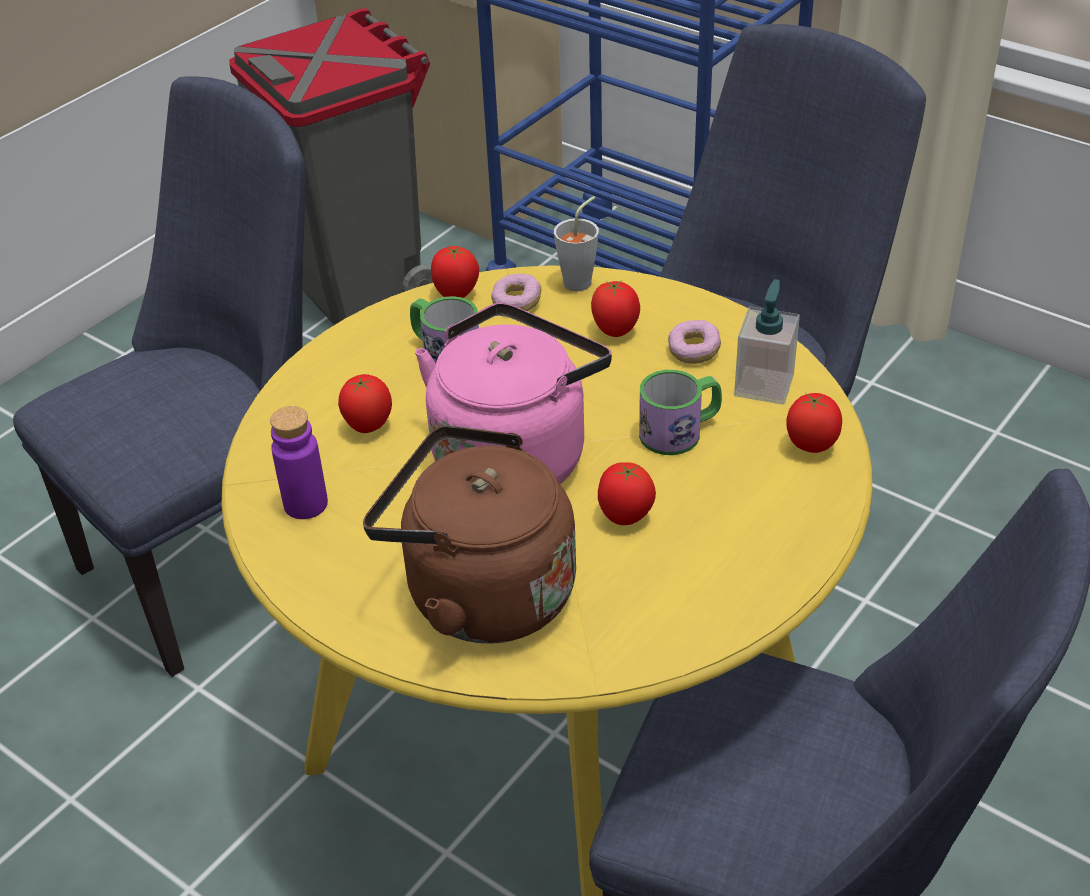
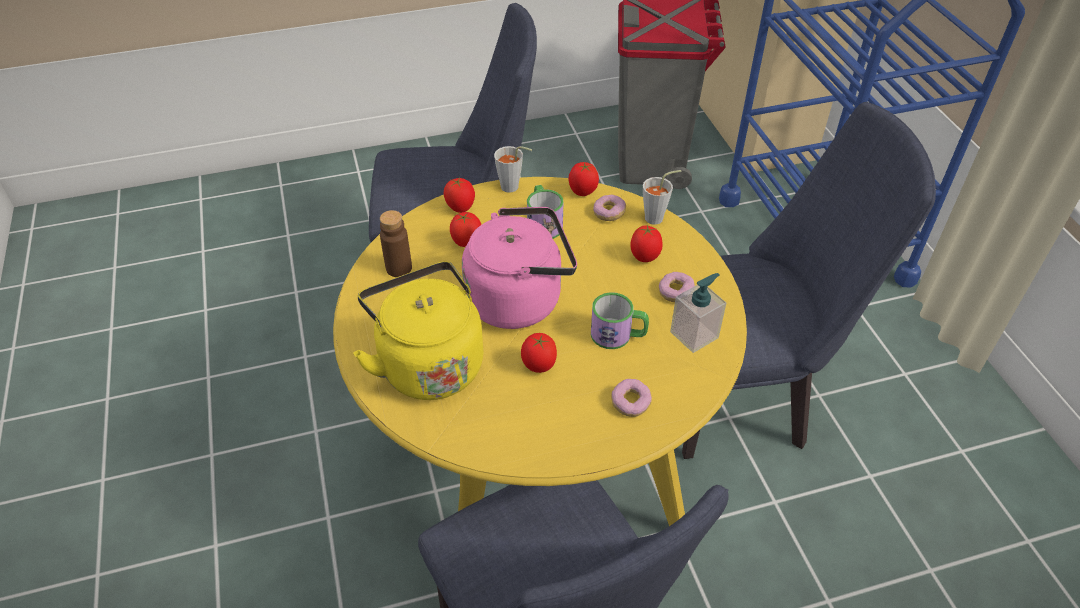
camera: 35 degrees right, 5 degrees up
purple bottle [270,406,328,519] -> brown bottle [380,210,412,277]
brown kettle [363,425,576,643] -> yellow kettle [353,261,483,400]
tomato [786,393,842,453] -> tomato moved to [444,178,475,213]
none -> grey cup [494,146,532,193]
none -> donut [611,379,652,417]

